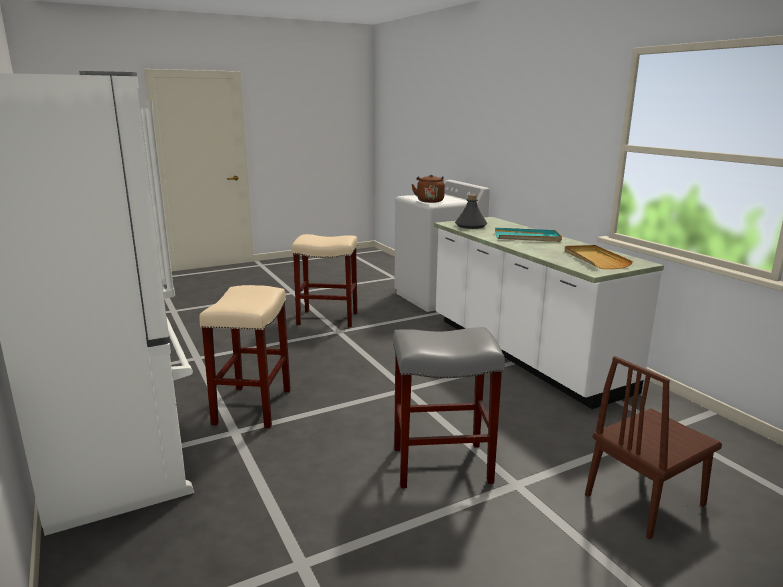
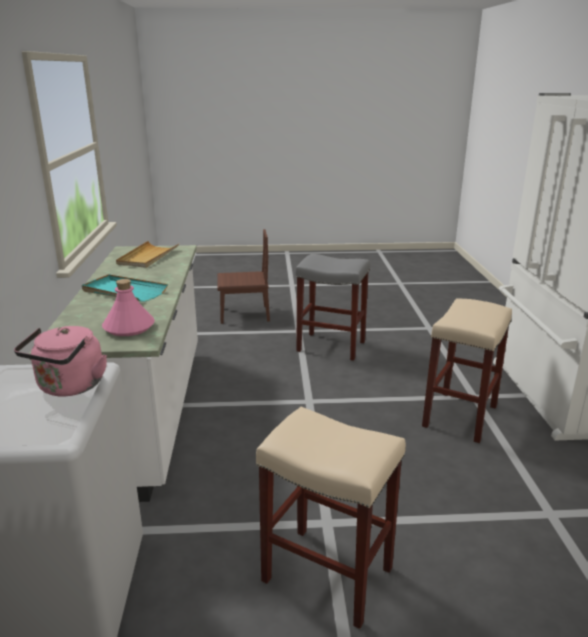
camera: 155 degrees left, 5 degrees up
brown kettle [411,175,445,203] -> pink kettle [14,326,107,396]
grey bottle [455,194,487,229] -> pink bottle [102,279,155,336]

